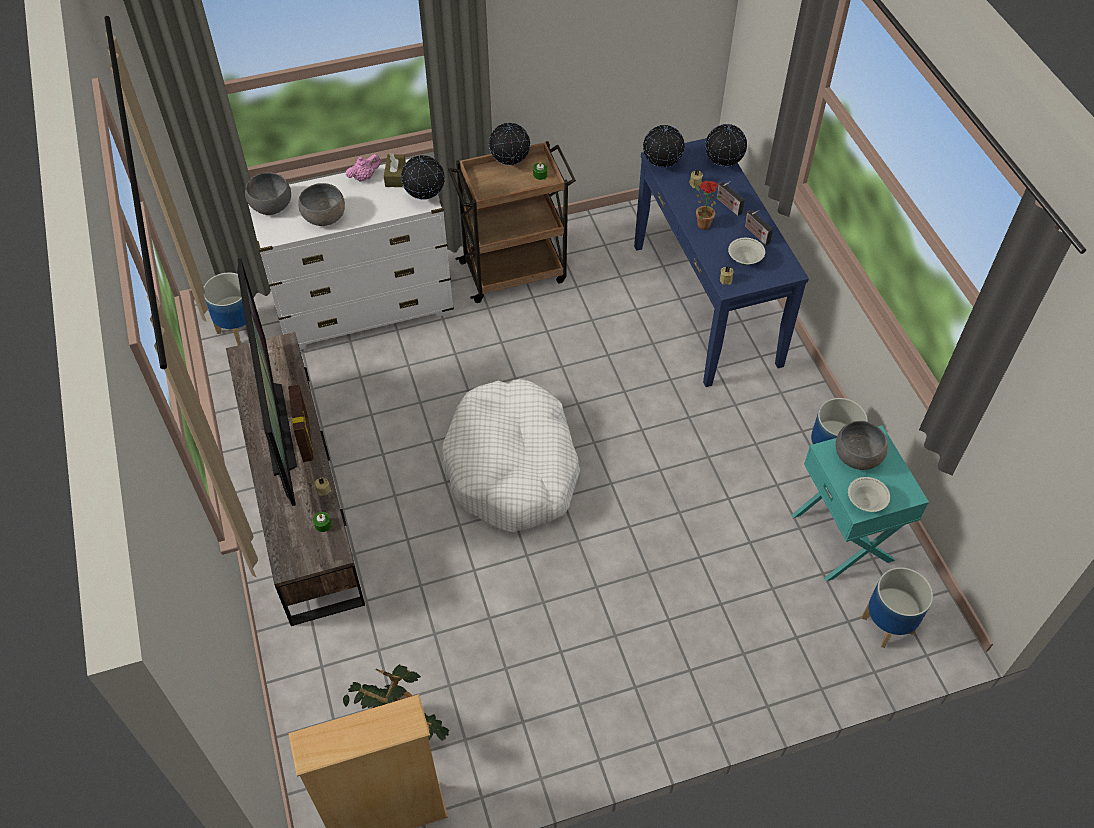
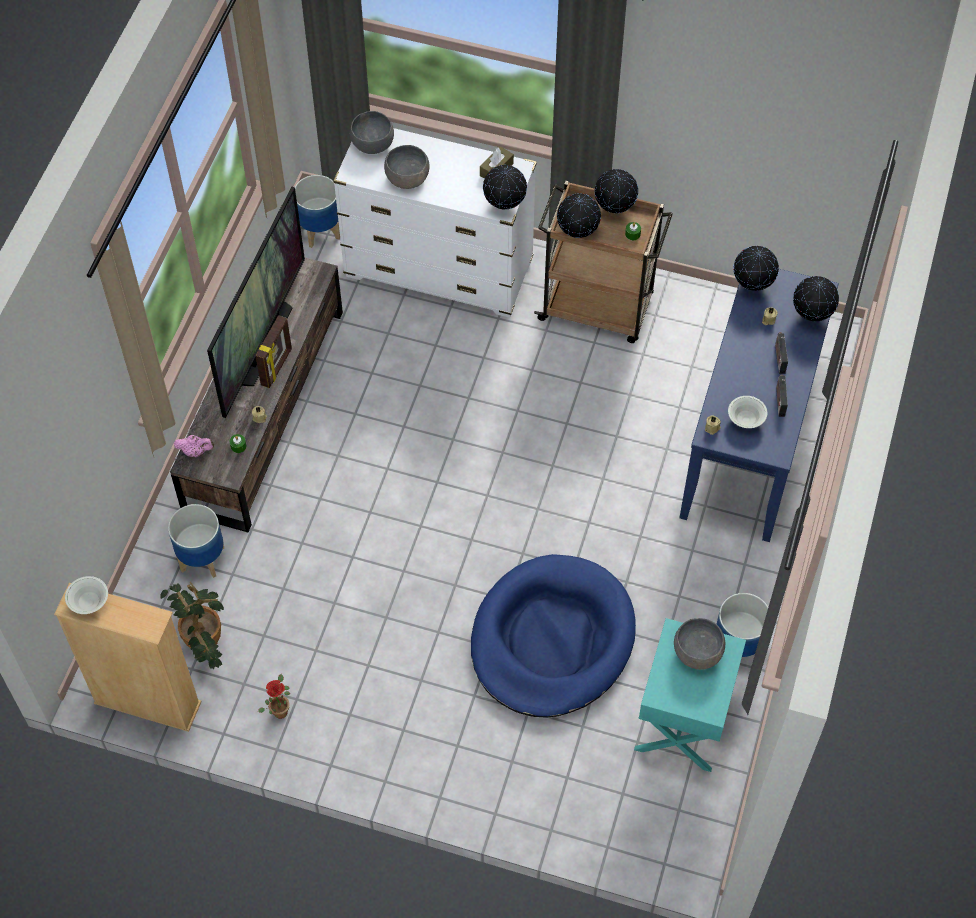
camera: 35 degrees right, 5 degrees up
pink teapot [346,154,381,182] -> pink teapot moved to [174,435,214,457]
white dog bed [442,379,580,532] -> none
potted plant [695,181,721,229] -> potted plant moved to [258,674,290,719]
white bowl [848,477,890,512] -> white bowl moved to [65,576,108,614]
planter [862,567,933,648] -> planter moved to [168,504,224,578]
none -> blue dog bed [471,554,636,718]
none -> globe [557,193,601,238]

